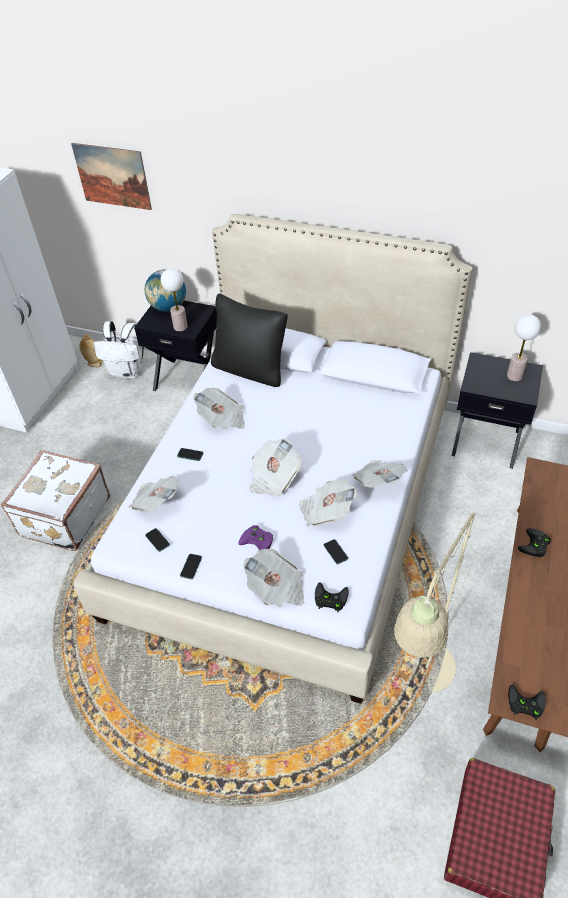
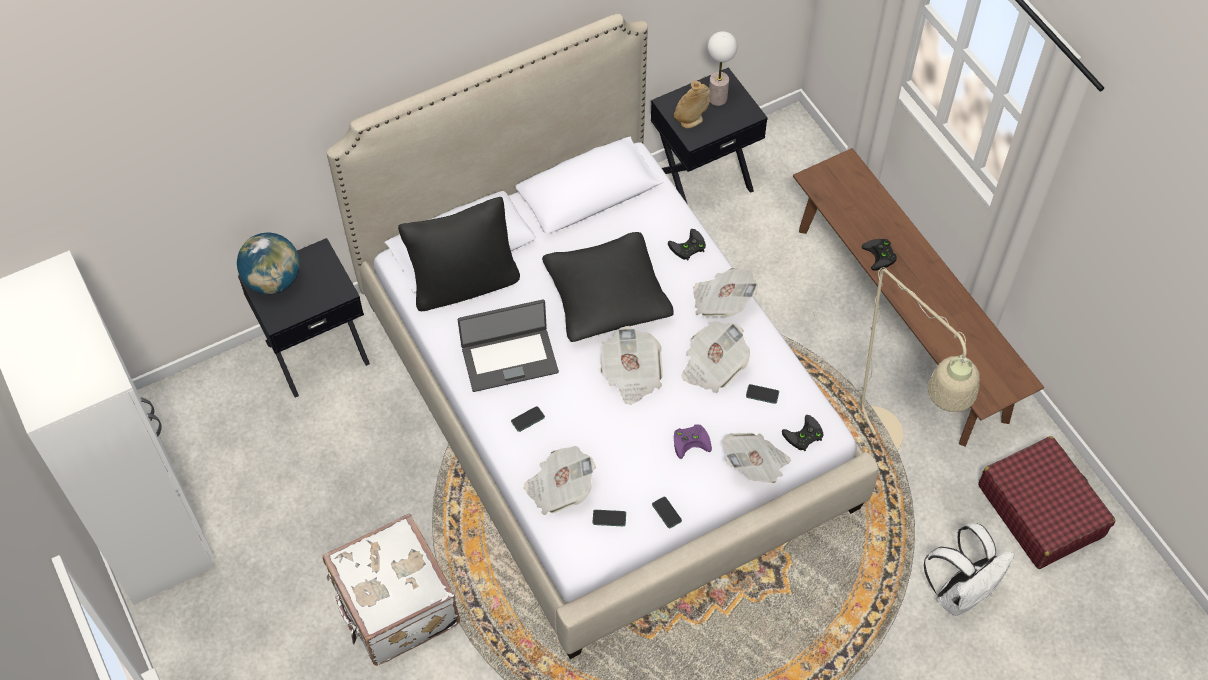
camera: 50 degrees left, 10 degrees up
picture [71,143,152,210] -> none
beige vase [80,334,103,367] -> beige vase moved to [674,81,711,128]
white backpack [93,321,144,379] -> white backpack moved to [924,523,1014,616]
table lamp [161,268,188,331] -> none
newspaper [193,388,245,429] -> laptop [458,299,559,392]
black game controller [508,684,546,720] -> black game controller moved to [668,229,706,261]
none -> black pillow [542,232,674,342]

